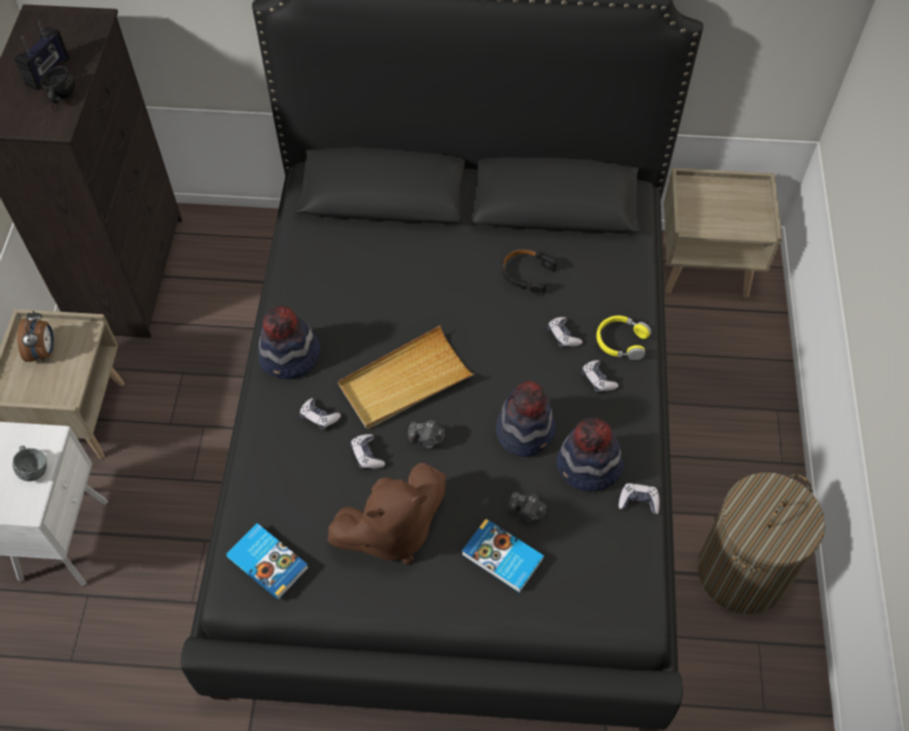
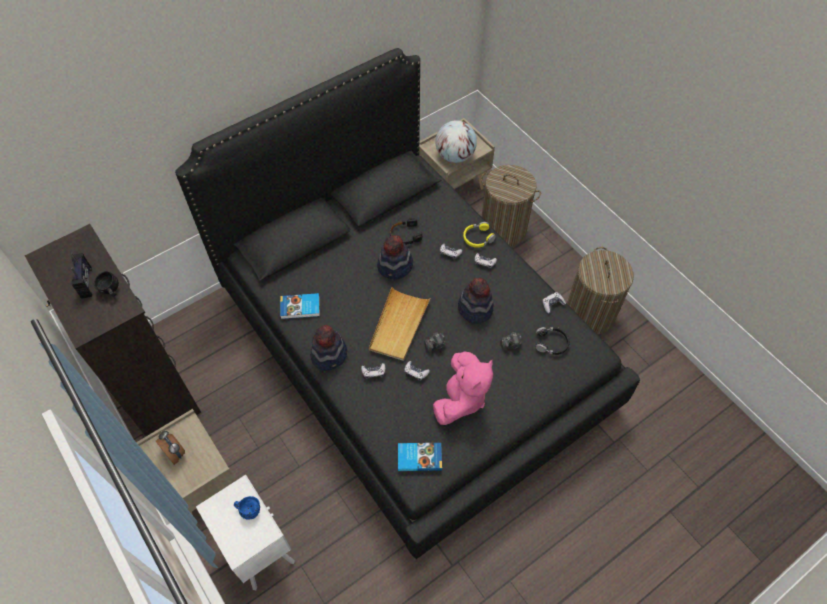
camera: 40 degrees left, 0 degrees up
grey mug [13,446,47,481] -> blue mug [234,496,260,520]
brown plush toy [327,463,446,564] -> pink plush toy [433,352,493,425]
book [462,519,544,593] -> book moved to [280,293,320,319]
hat [556,417,624,492] -> hat moved to [377,235,413,279]
none -> globe [435,120,477,163]
none -> laundry basket [481,165,541,246]
none -> black headphones [536,327,570,355]

